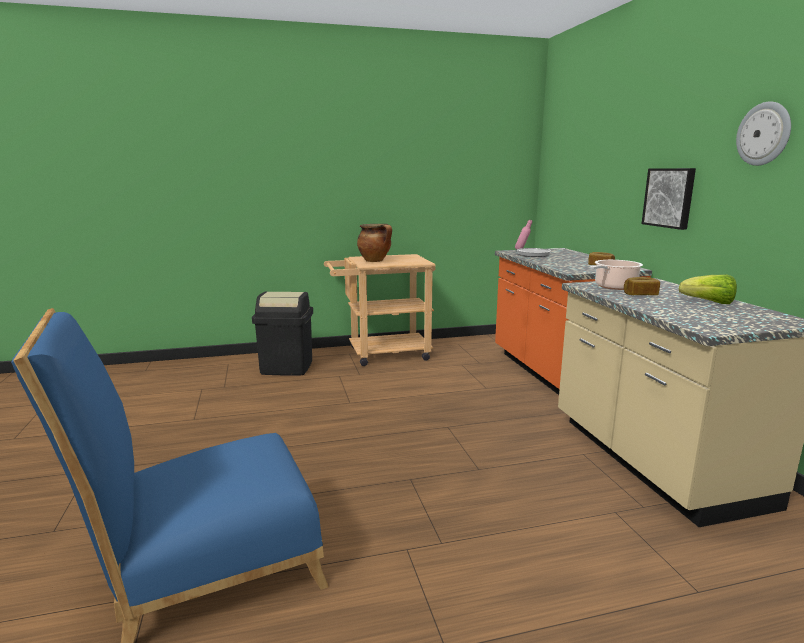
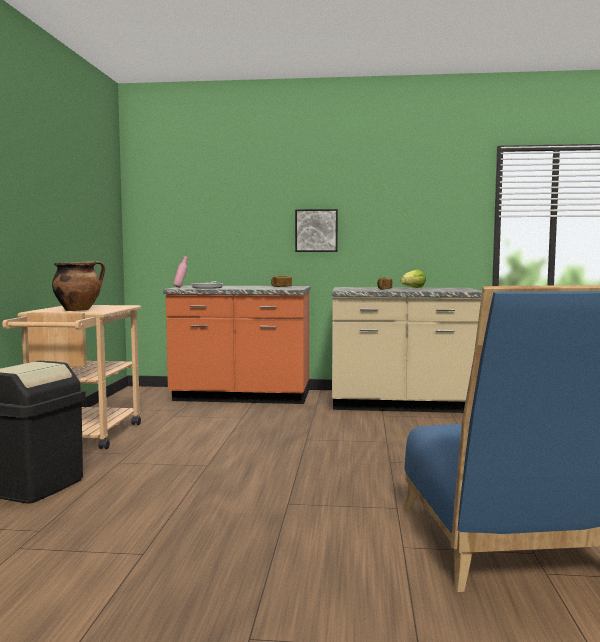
camera: 70 degrees left, 10 degrees down
cooking pot [590,260,643,290] -> none
wall clock [736,101,791,166] -> none

